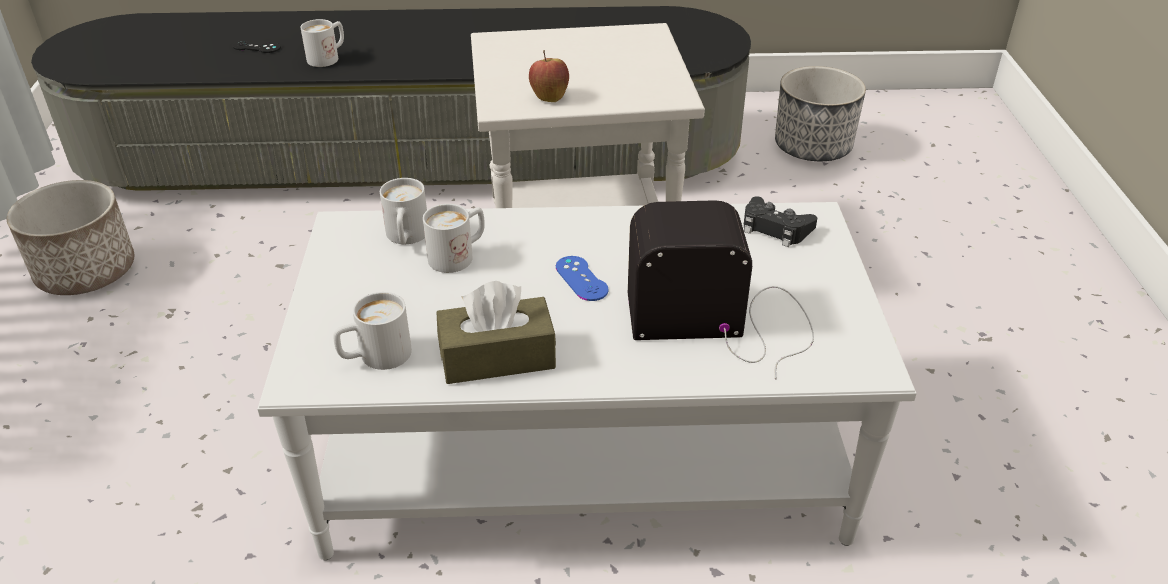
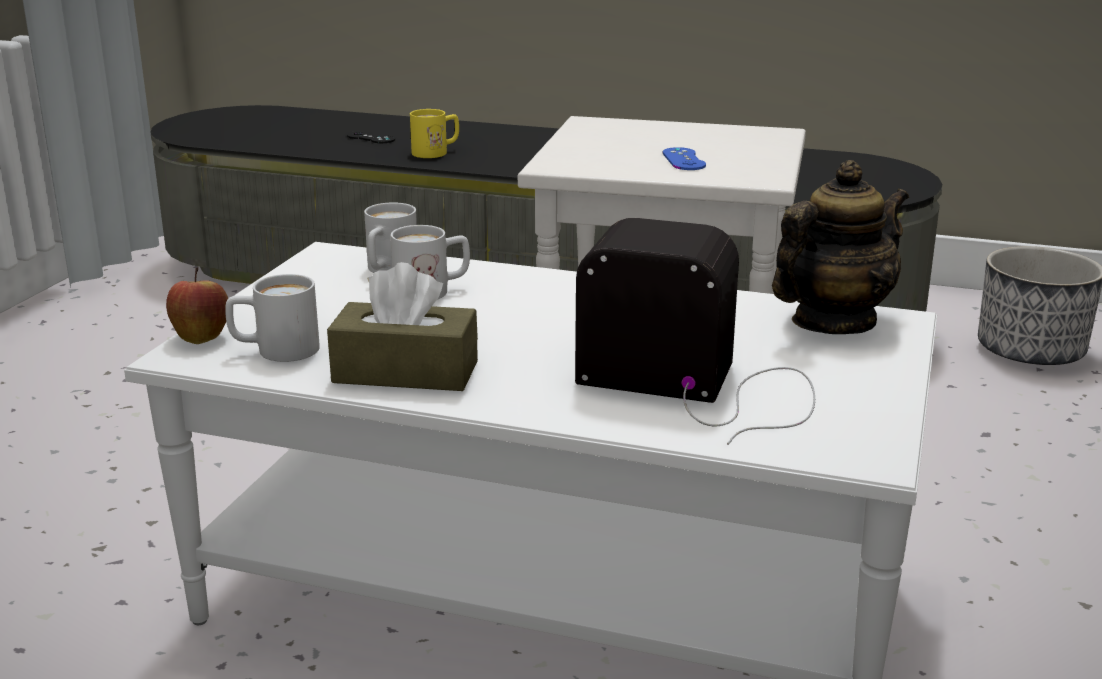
camera: 20 degrees right, 15 degrees down
planter [6,180,135,295] -> none
white mug [300,19,344,67] -> yellow mug [410,109,459,158]
apple [529,50,569,102] -> apple moved to [166,267,228,344]
blue game controller [556,256,609,301] -> blue game controller moved to [663,147,706,170]
black game controller [744,196,817,247] -> teapot [772,160,909,334]

